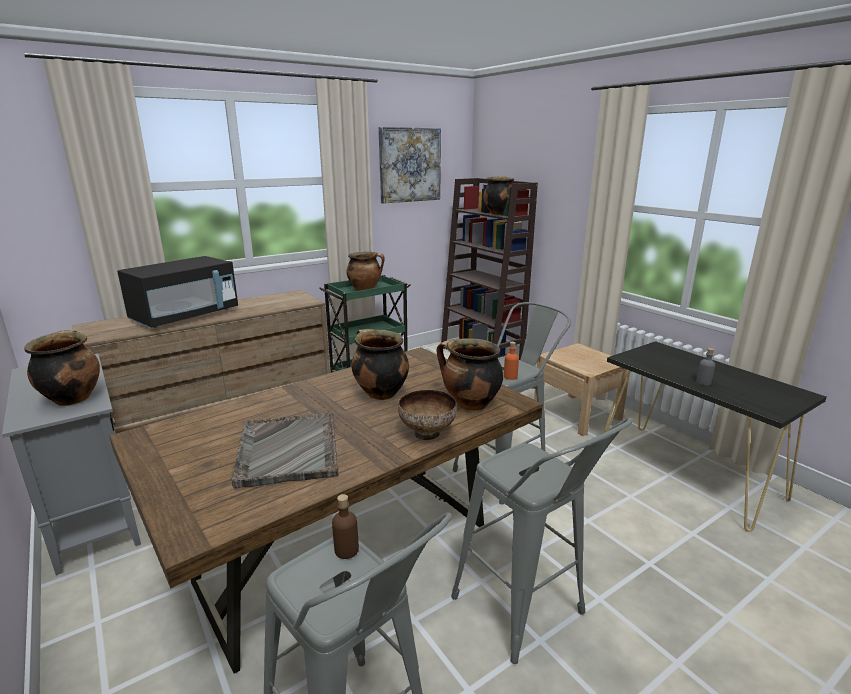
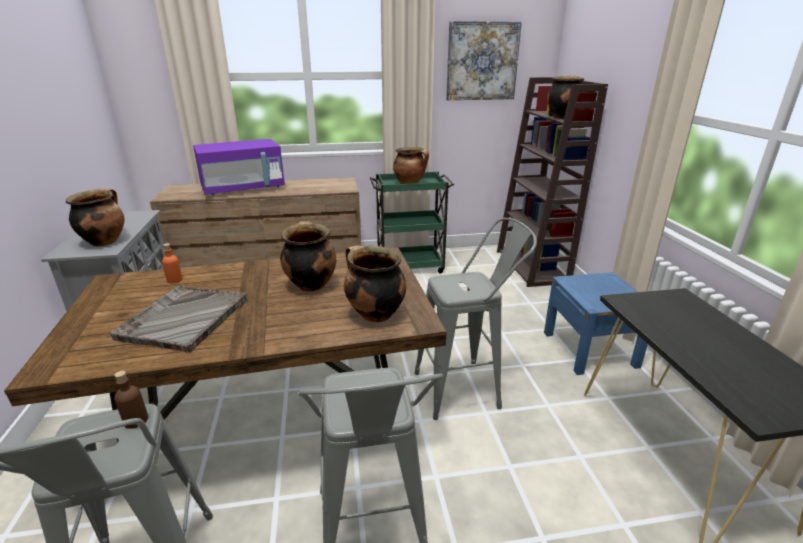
camera: 25 degrees right, 5 degrees up
black microwave [117,256,238,328] -> purple microwave [193,139,285,195]
bowl [398,390,457,440] -> none
orange bottle [504,342,519,380] -> orange bottle moved to [162,243,182,283]
beige nightstand [534,343,629,436] -> blue nightstand [544,272,648,375]
grey bottle [696,348,715,386] -> none

